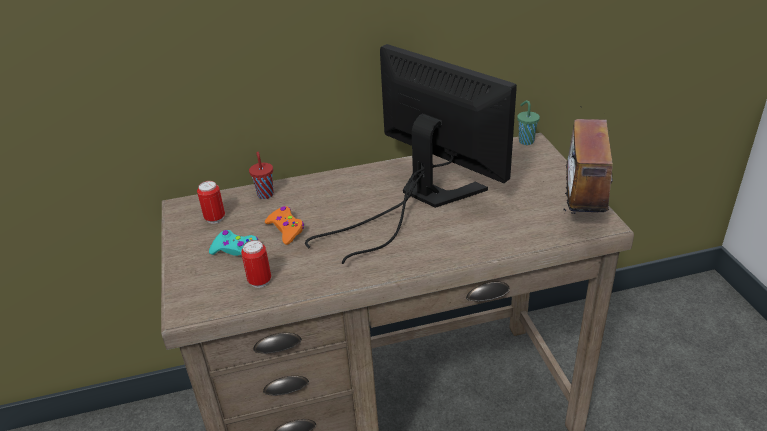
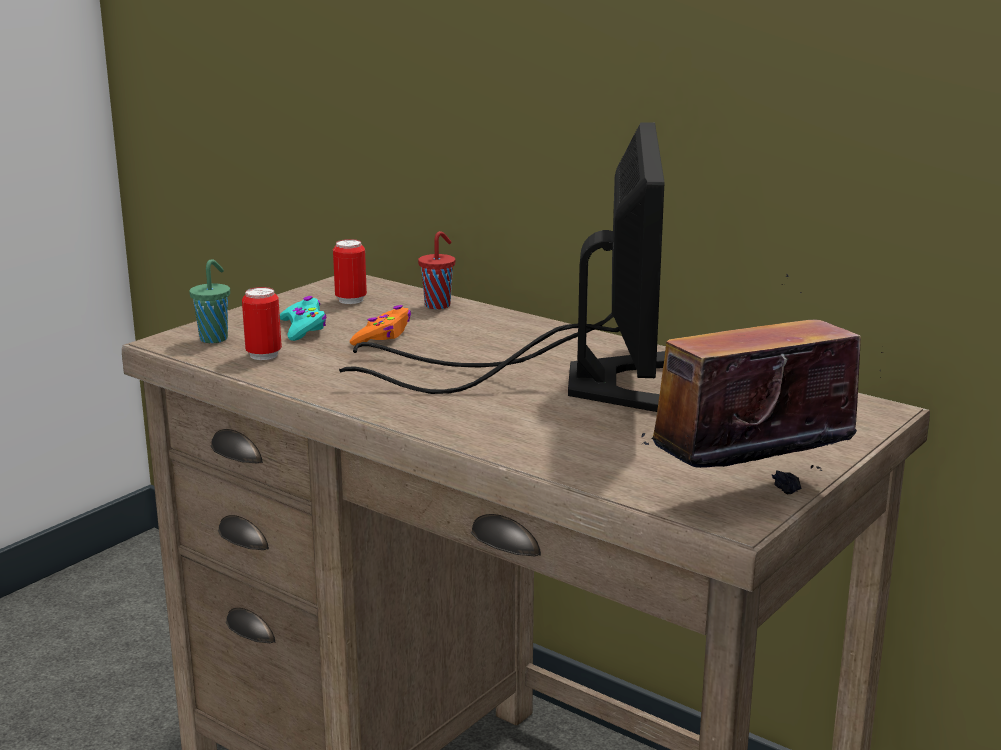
camera: 50 degrees right, 15 degrees down
green cup [517,100,540,145] -> green cup moved to [189,259,230,343]

